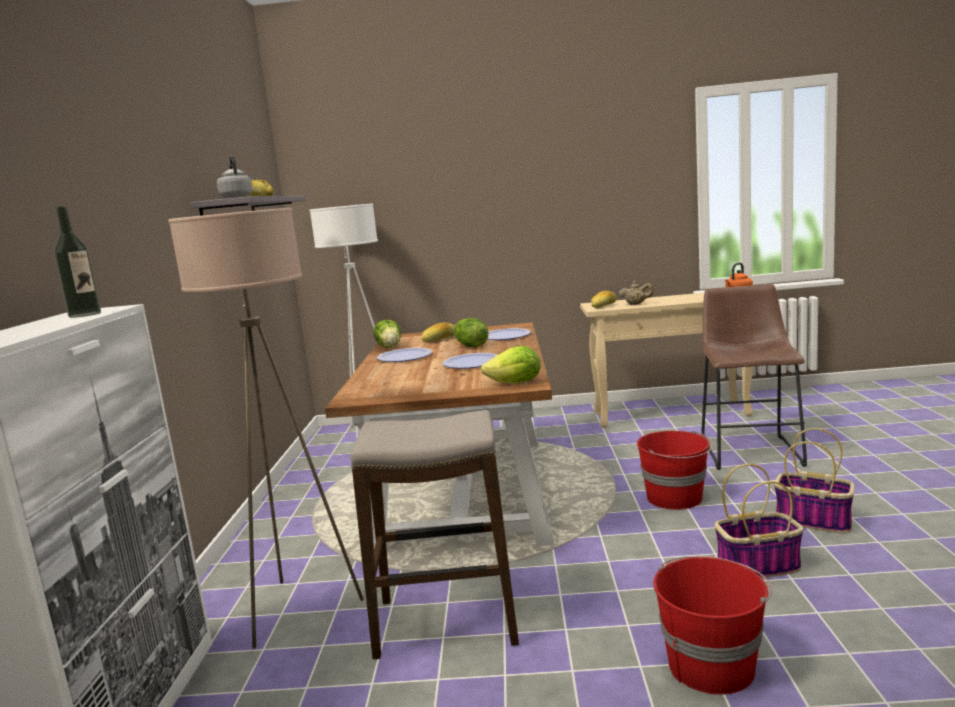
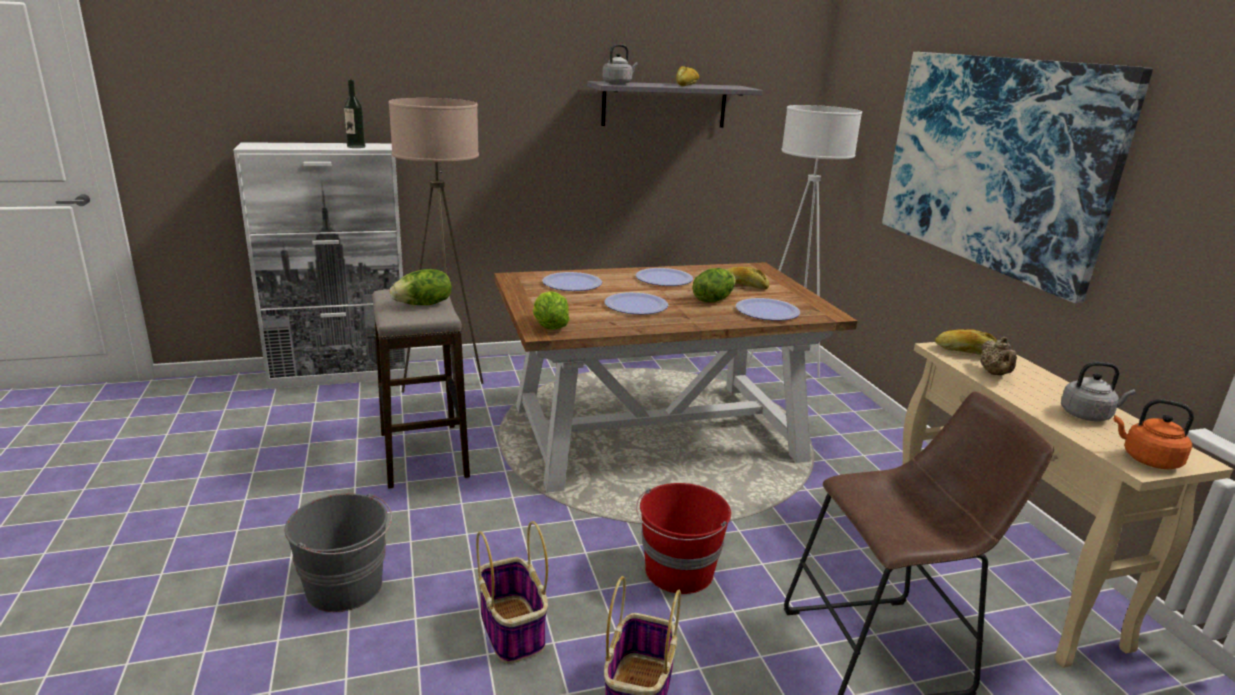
camera: 70 degrees right, 10 degrees up
lettuce [374,320,401,348] -> lettuce moved to [390,269,452,305]
red bucket [653,556,772,695] -> grey bucket [284,493,392,612]
none -> plate [542,272,602,291]
none -> picture [882,52,1153,303]
none -> grey kettle [1061,362,1136,422]

